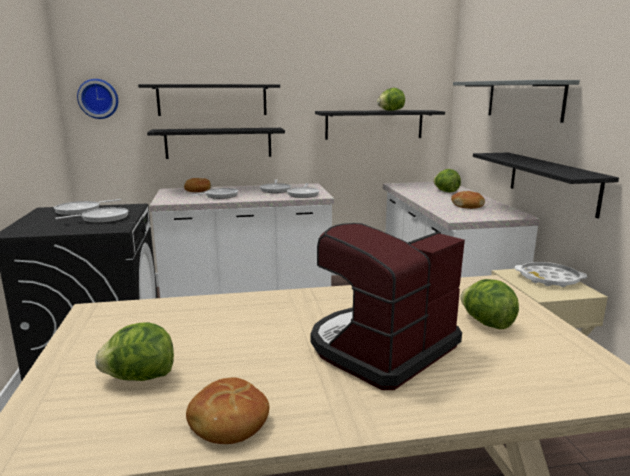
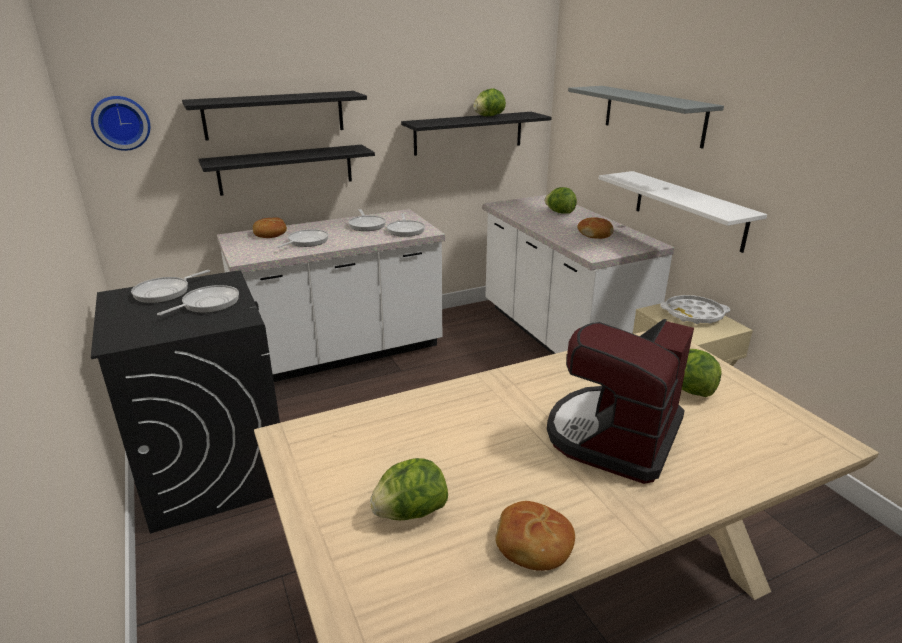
camera: 15 degrees left, 10 degrees up
black shelf [473,153,619,219] -> white shelf [599,171,767,253]

